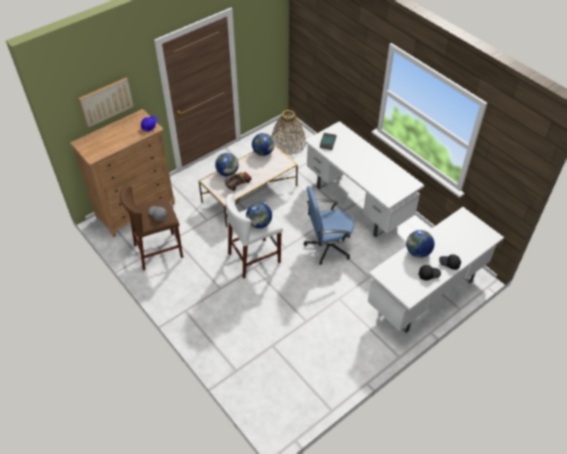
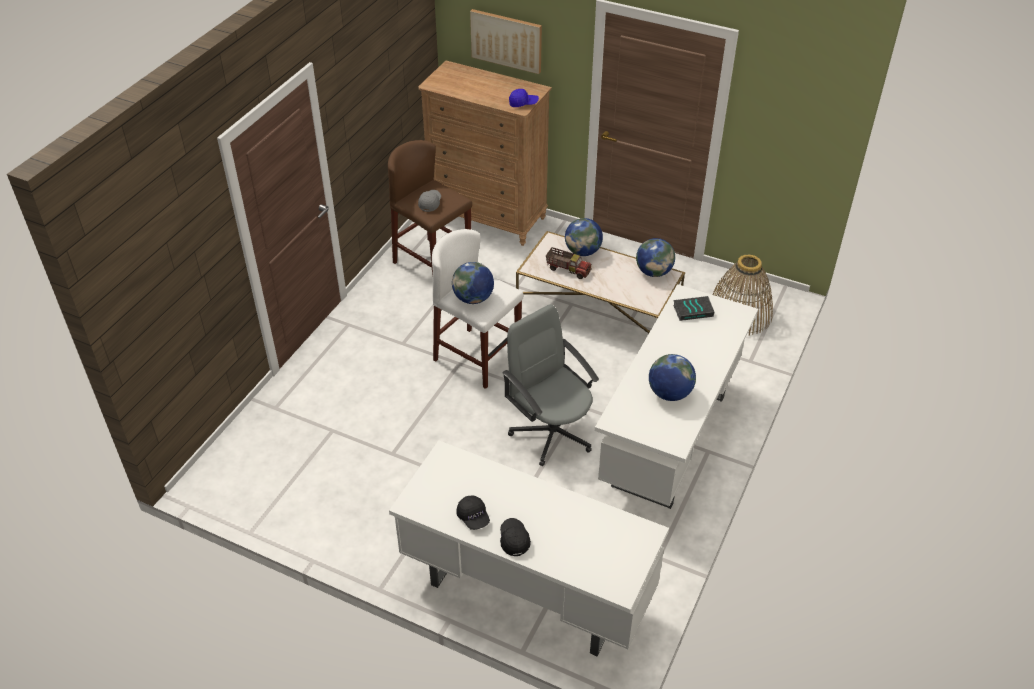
camera: 65 degrees right, 5 degrees down
blue office chair [304,186,354,265] -> grey office chair [502,304,599,466]
globe [406,230,434,258] -> globe moved to [649,354,696,401]

